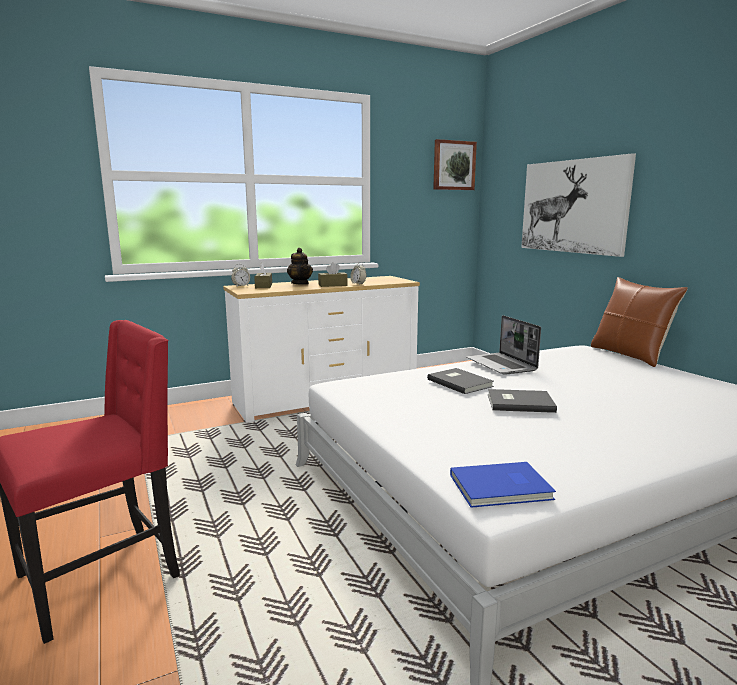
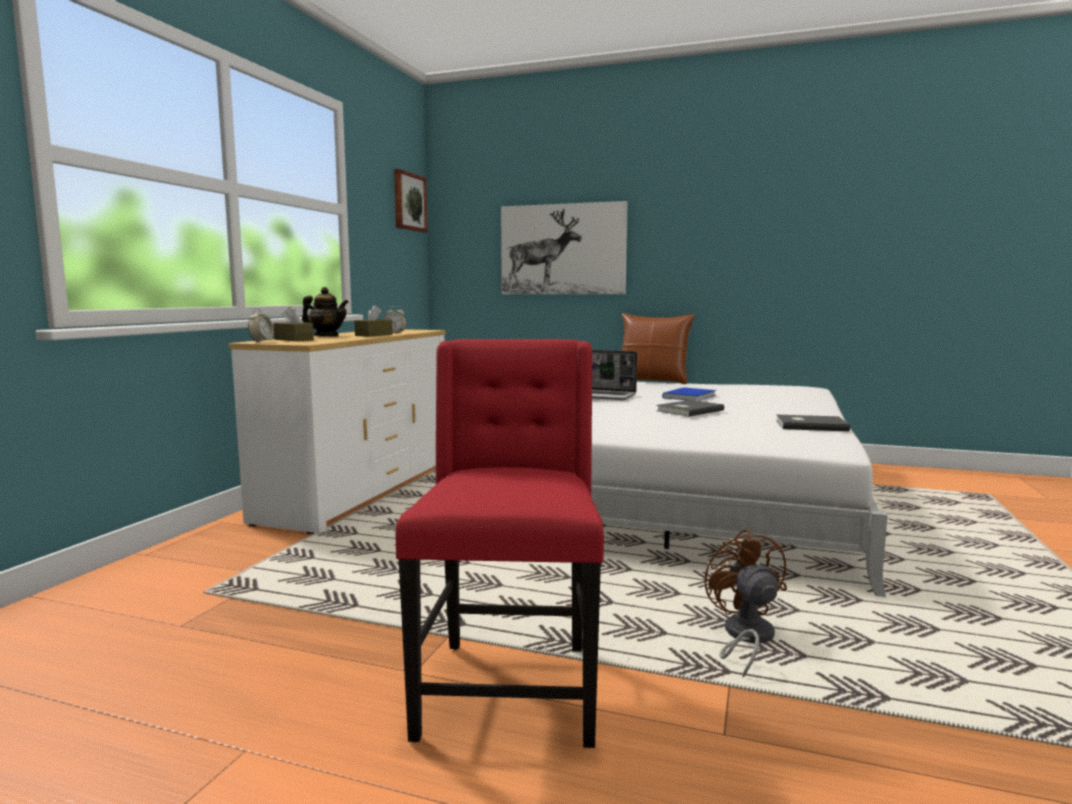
camera: 45 degrees left, 5 degrees down
grey book [427,368,494,394] -> grey book moved to [776,415,850,432]
blue book [450,462,556,508] -> blue book moved to [662,387,716,401]
none -> brown fan [704,529,787,677]

